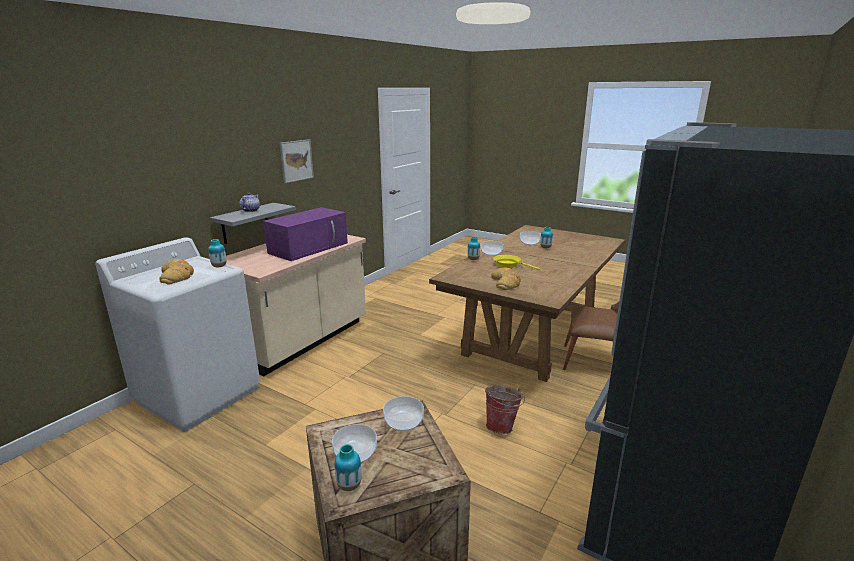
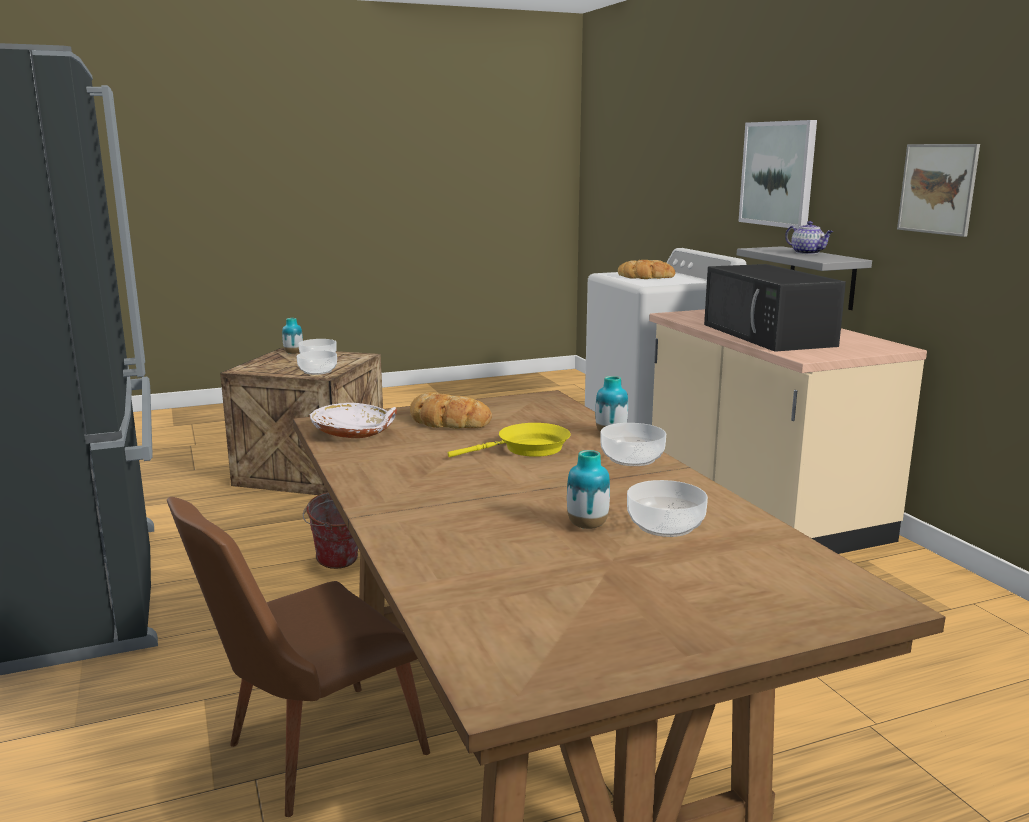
camera: 125 degrees right, 5 degrees down
vase [208,239,226,267] -> none
purple microwave [263,207,348,261] -> black microwave [704,264,846,352]
none -> white bowl [309,403,397,438]
none -> picture [738,120,817,229]

